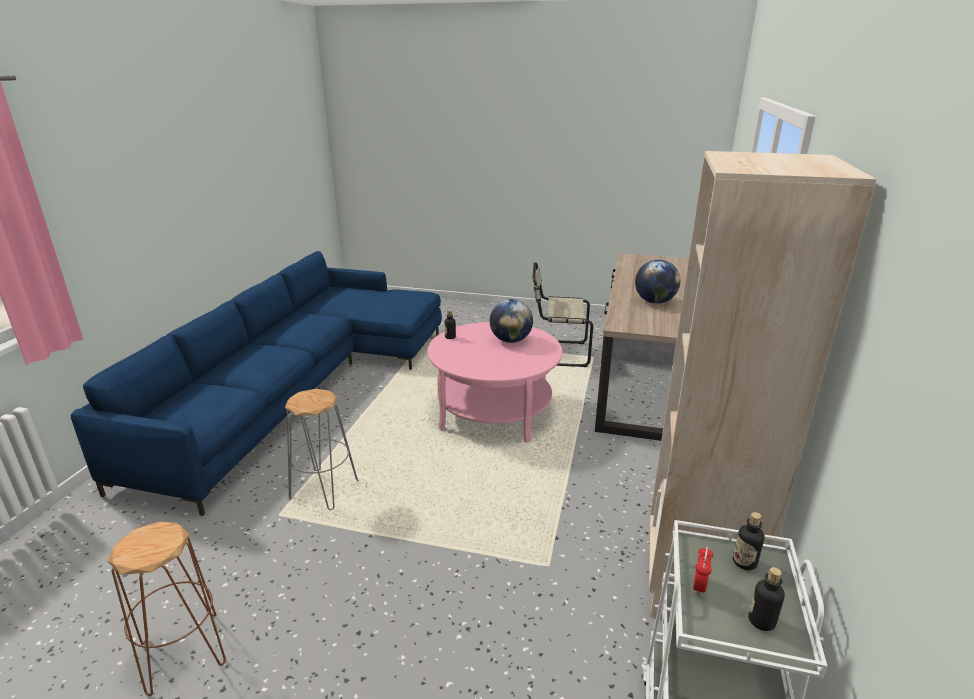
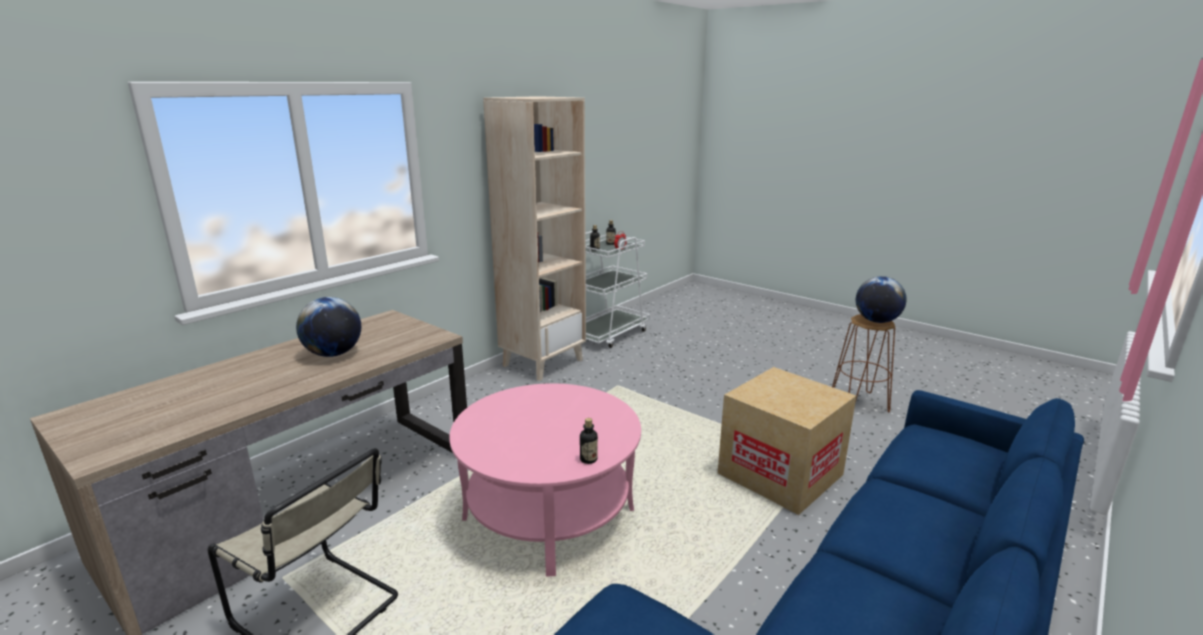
camera: 155 degrees left, 5 degrees down
grey stool [285,389,358,510] -> cardboard box [718,367,856,515]
globe [490,299,533,343] -> globe moved to [856,276,907,323]

